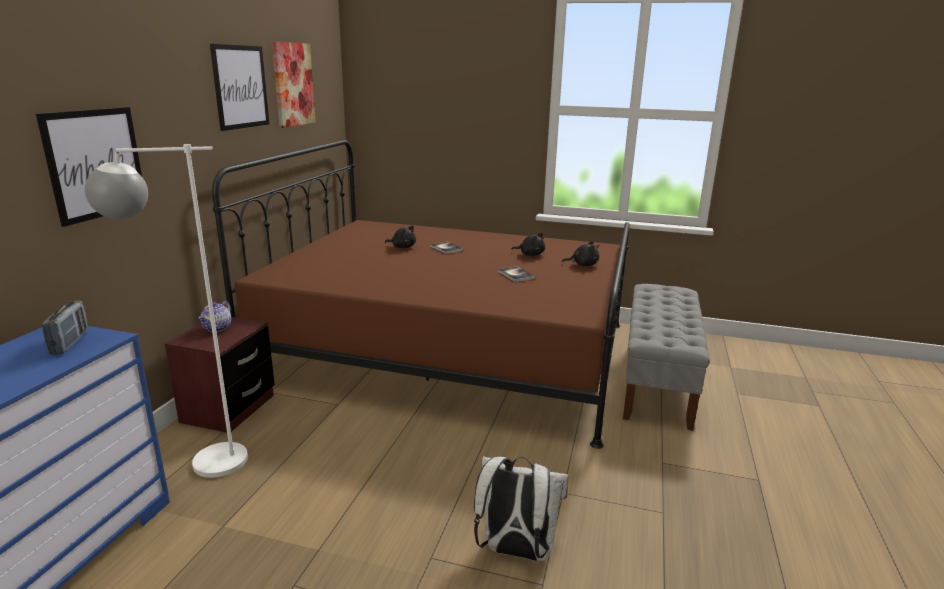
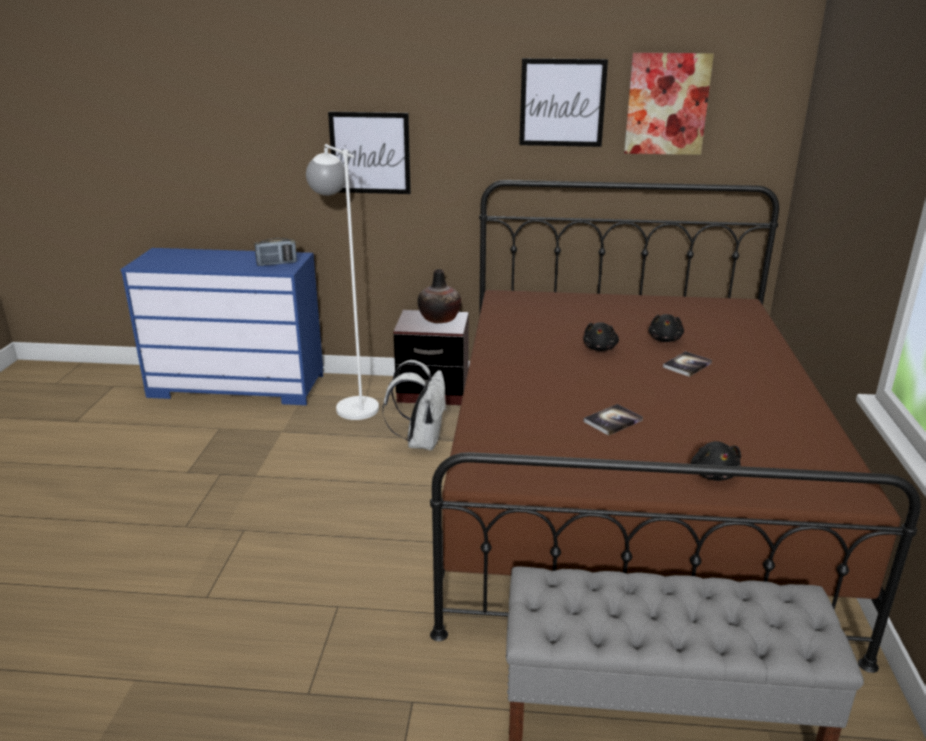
camera: 80 degrees right, 5 degrees up
teapot [198,301,231,332] -> vase [418,269,461,323]
white backpack [474,456,569,561] -> white backpack moved to [382,360,447,451]
black plush toy [511,233,545,256] -> black plush toy moved to [583,322,619,351]

